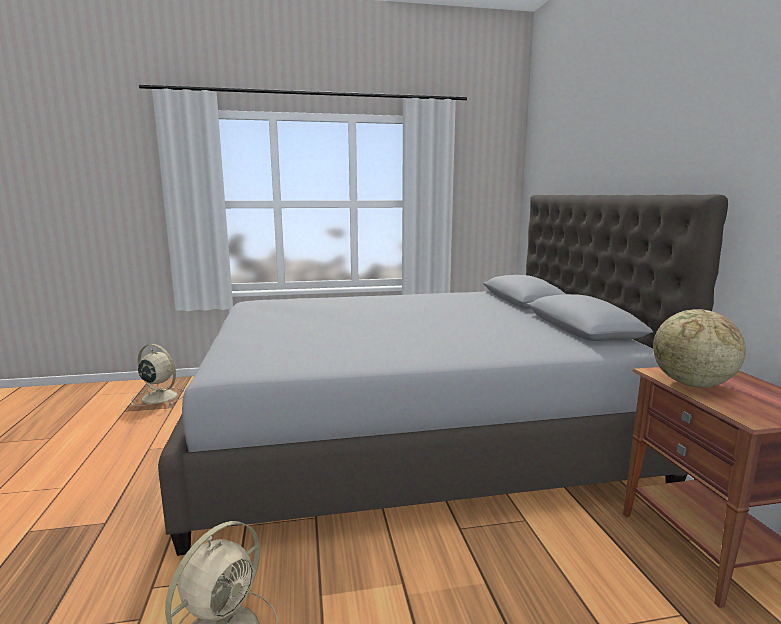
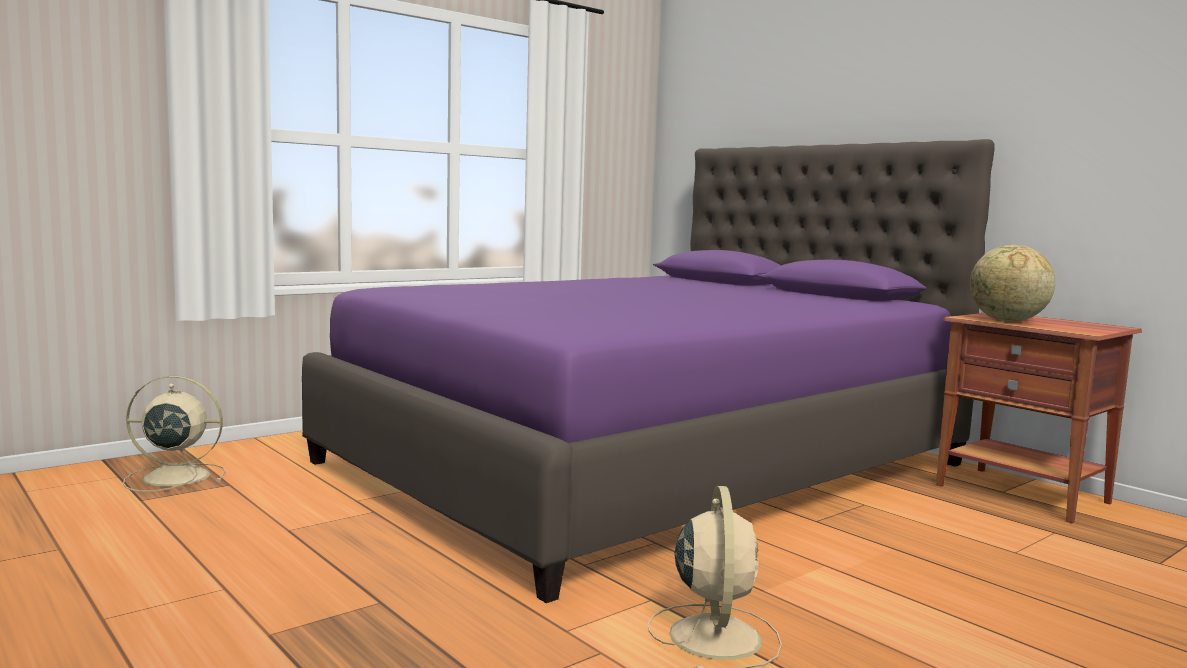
camera: 30 degrees left, 5 degrees down
grey bed [158,194,728,556] -> purple bed [302,139,995,603]

